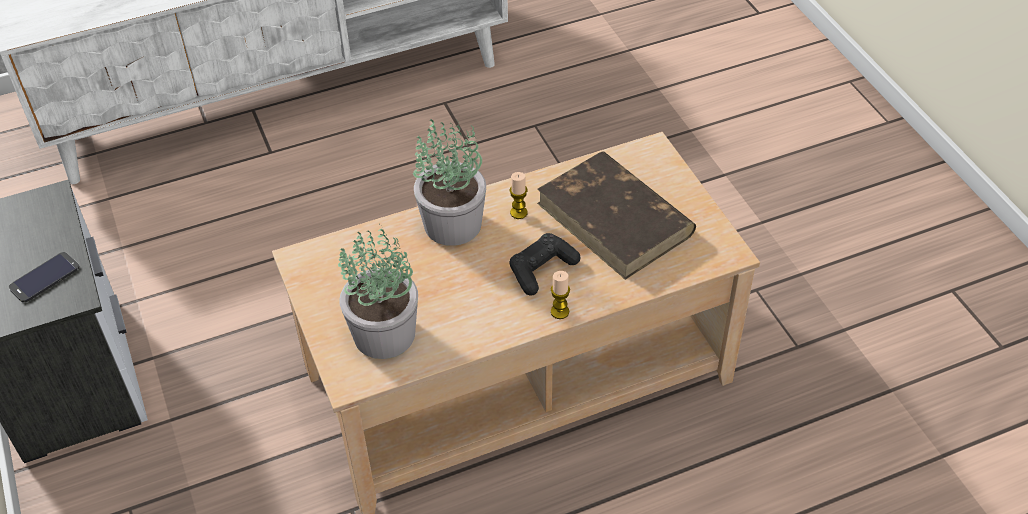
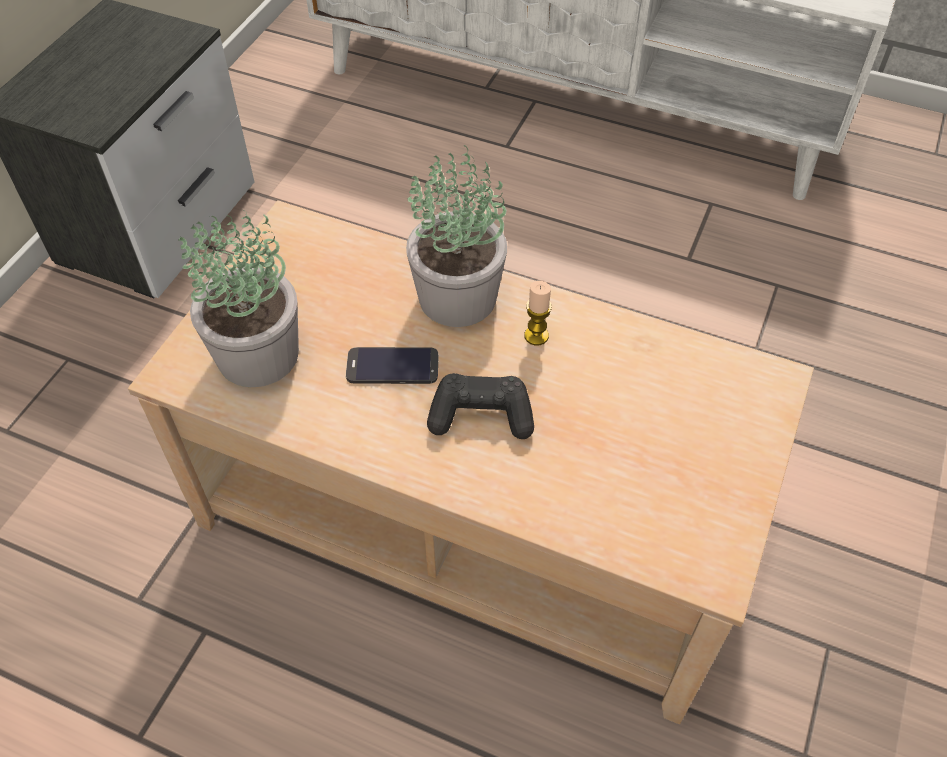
camera: 45 degrees right, 5 degrees up
phone [9,252,79,303] -> phone moved to [346,347,438,384]
brown book [537,152,696,280] -> none
candle [551,271,570,319] -> none

